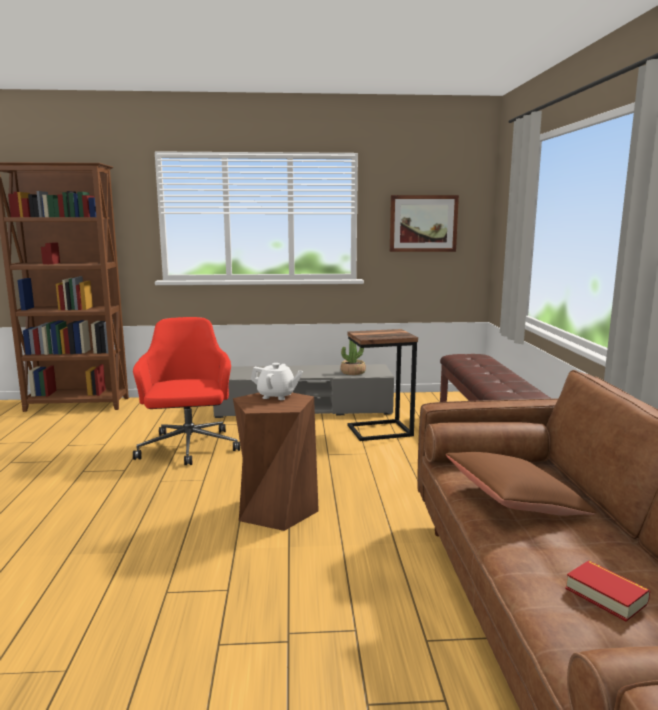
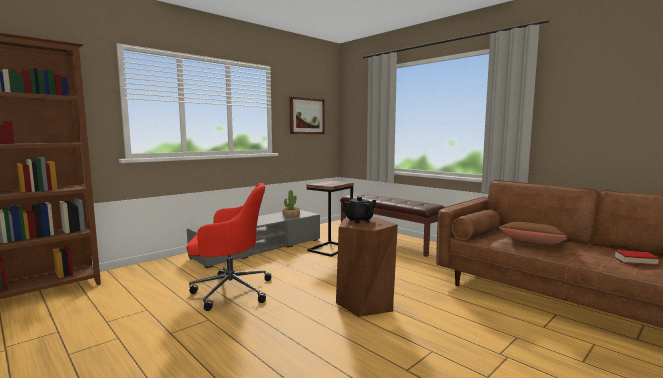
camera: 40 degrees left, 5 degrees down
red office chair [133,317,240,465] -> red office chair turned 135 degrees clockwise [186,183,271,311]
white teapot [251,363,303,400] -> black teapot [342,197,376,223]

